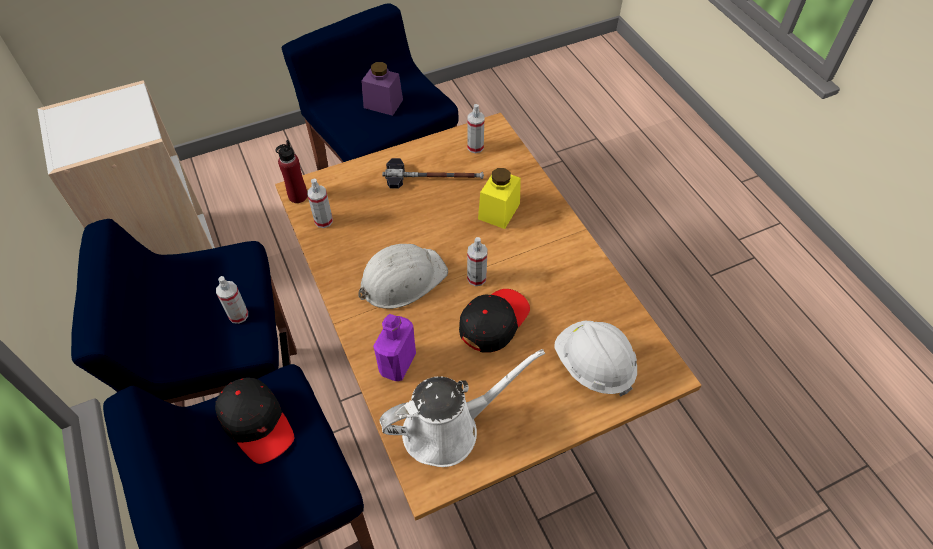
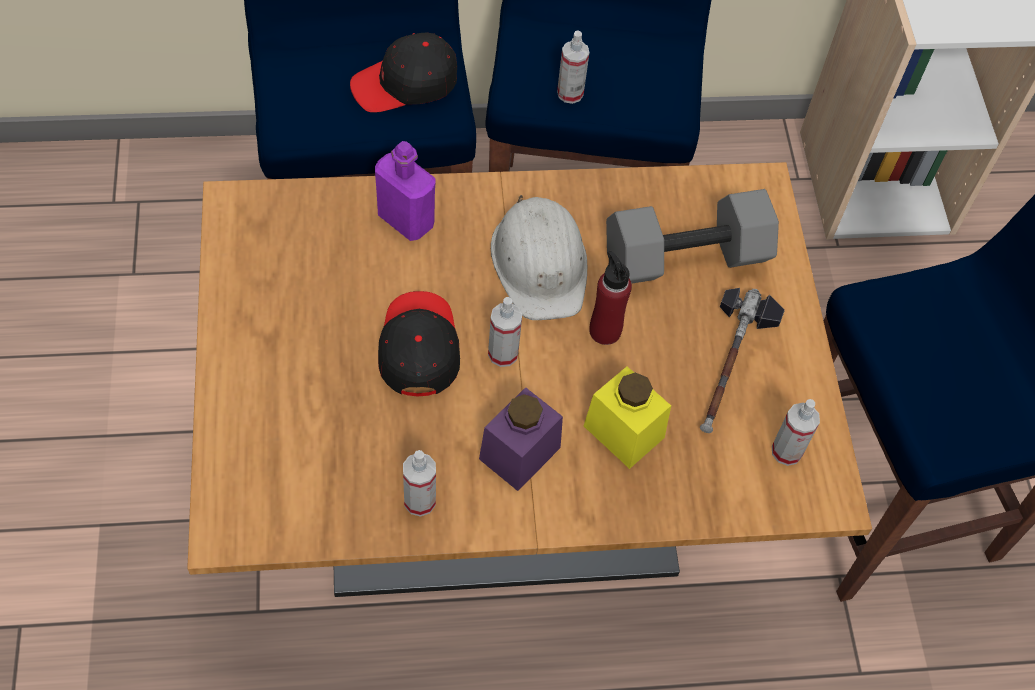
camera: 105 degrees right, 5 degrees up
red bottle [275,140,308,203] -> red bottle moved to [589,251,632,345]
spray bottle [307,179,333,228] -> spray bottle moved to [403,450,436,517]
purple jar [361,62,403,116] -> purple jar moved to [479,387,563,491]
white watering can [379,349,545,467] -> none
black cap [459,289,530,352] -> black cap turned 150 degrees counterclockwise [378,291,460,397]
white hard hat [554,321,637,397] -> none
none -> grey dumbbell [606,189,779,284]

